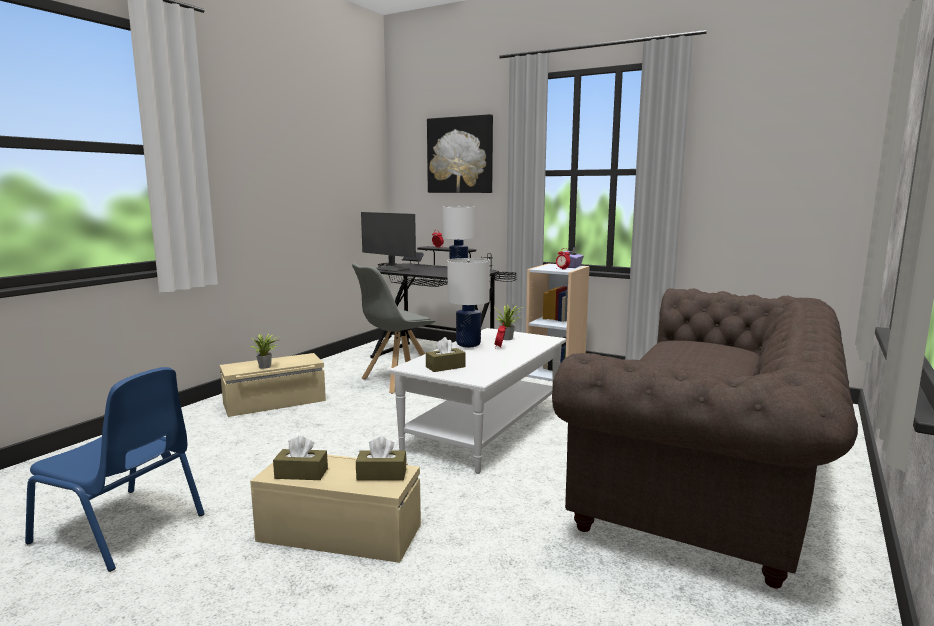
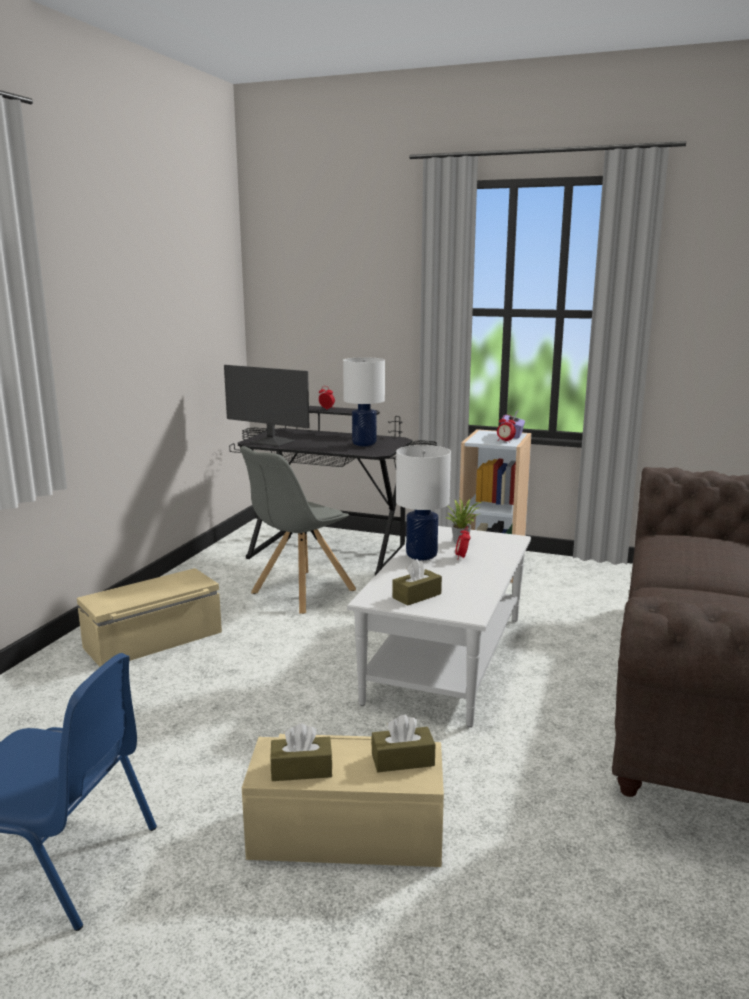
camera: 10 degrees left, 5 degrees up
potted plant [251,334,279,369] -> none
picture [427,114,493,193] -> none

